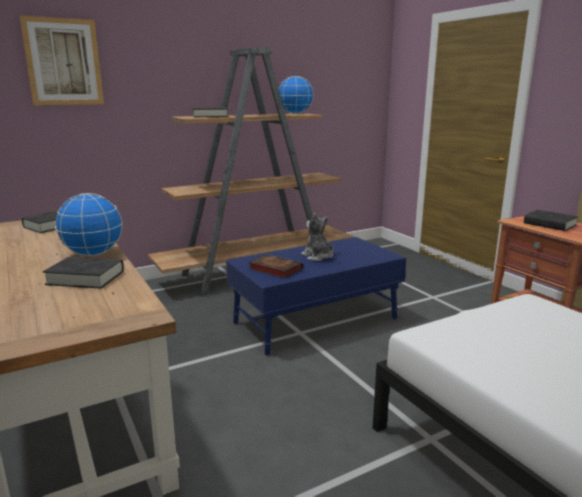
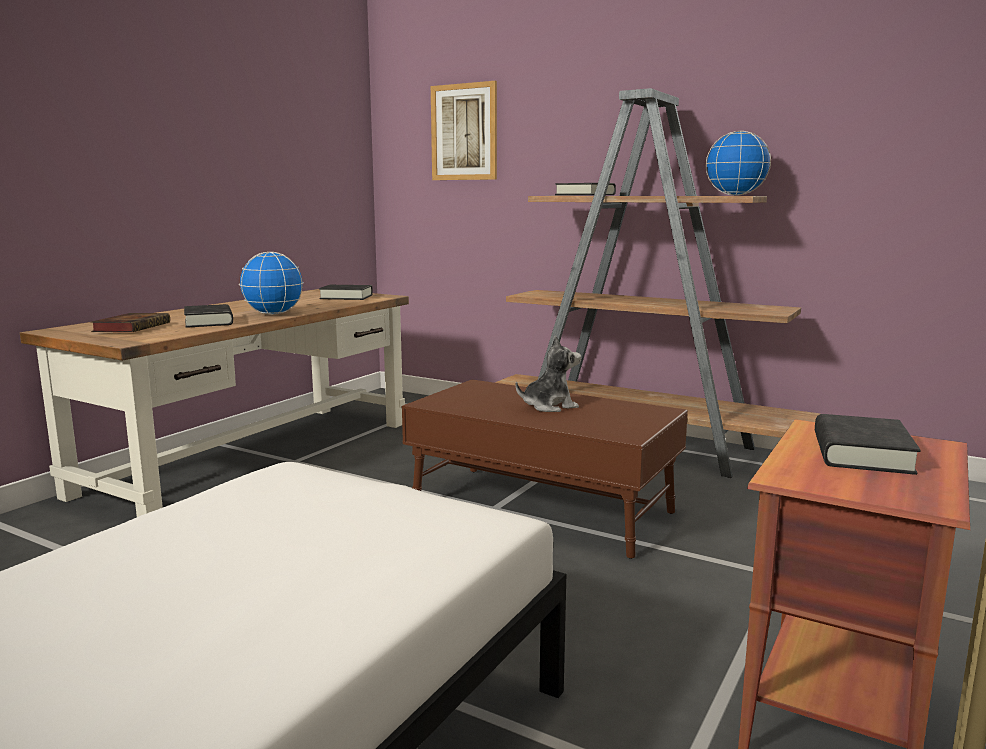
camera: 60 degrees right, 5 degrees down
blue coffee table [226,237,407,355] -> brown coffee table [402,380,688,559]
book [248,254,303,278] -> book moved to [90,313,170,332]
plush toy [301,213,334,261] -> plush toy turned 45 degrees clockwise [516,336,581,412]

